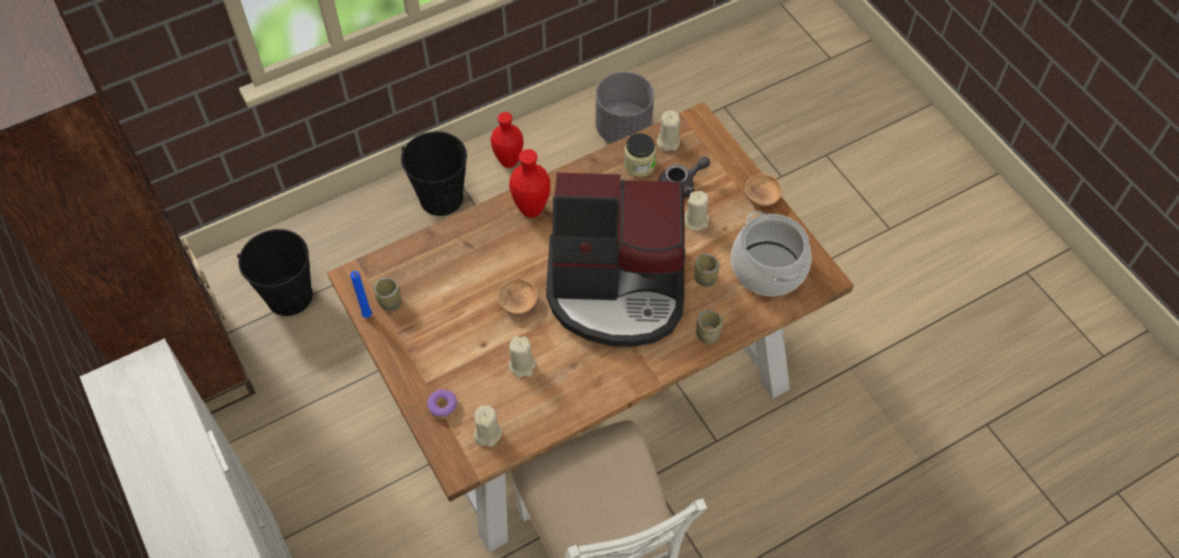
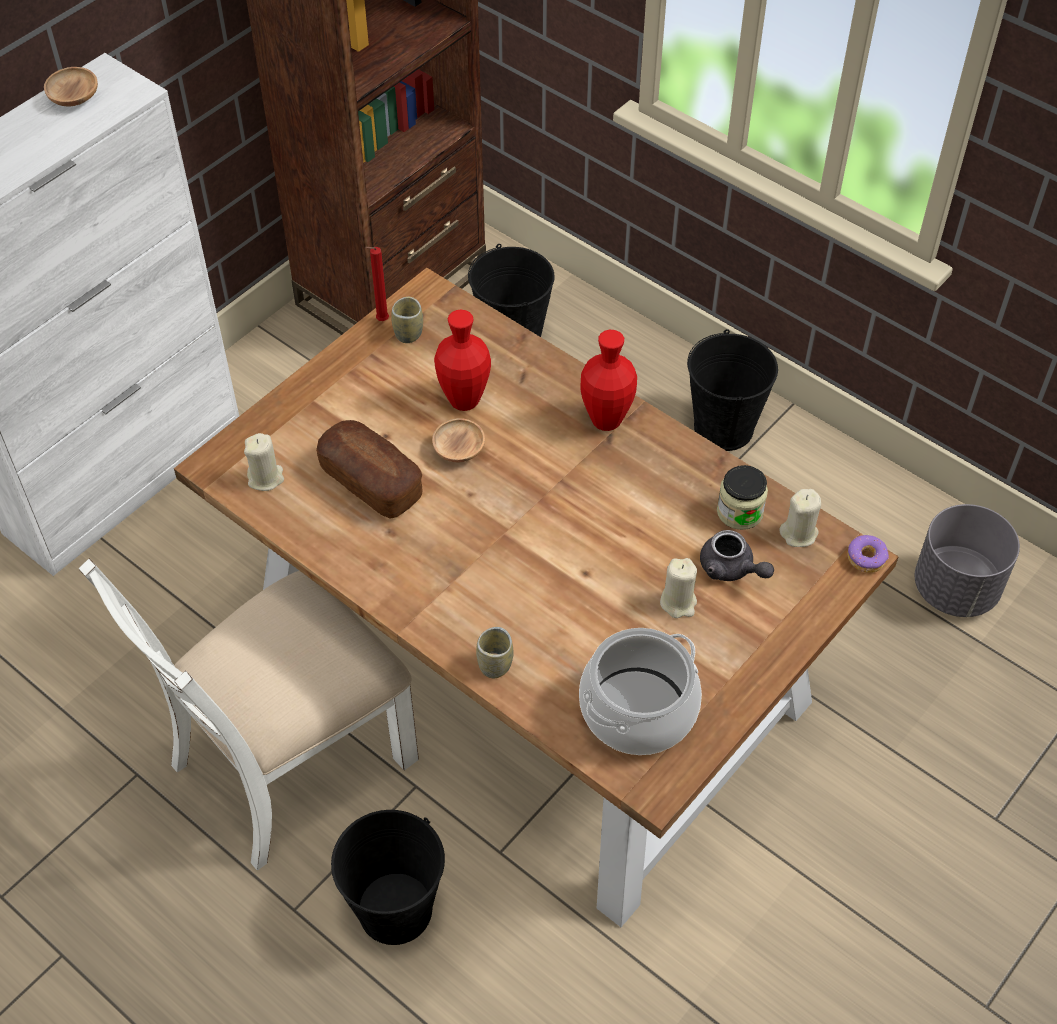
camera: 70 degrees right, 5 degrees down
blue candle [350,271,372,318] -> red candle [366,247,389,321]
donut [427,389,458,419] -> donut moved to [848,535,889,573]
red vase [491,112,523,168] -> red vase moved to [434,310,491,411]
beige candle [509,337,536,378] -> bread [316,420,423,519]
coffee machine [546,173,685,347] -> none
cup [694,254,720,287] -> none
brown bowl [745,174,782,206] -> brown bowl moved to [44,67,98,106]
none -> black bucket [331,810,445,945]

